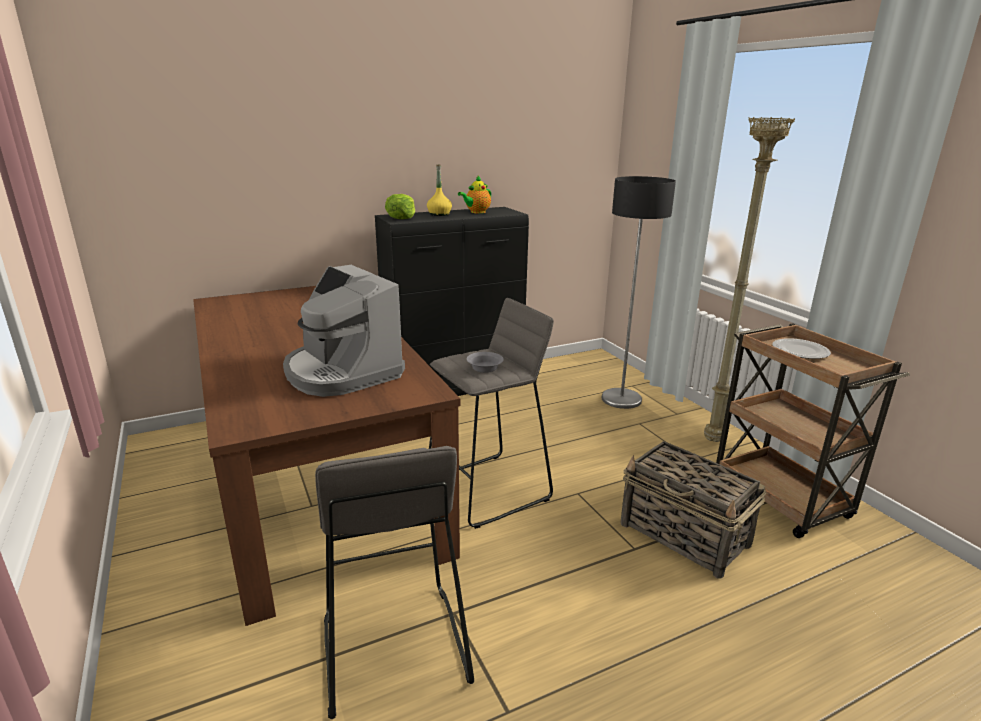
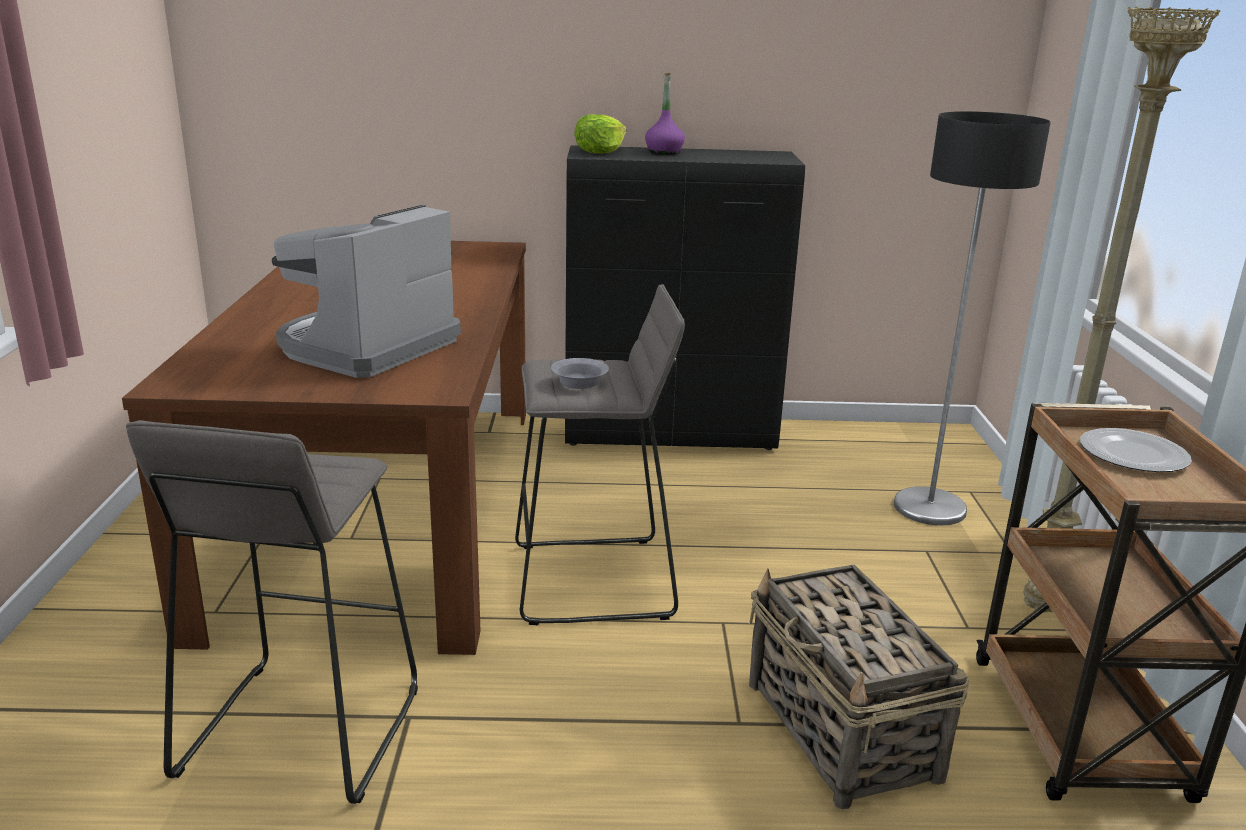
camera: 25 degrees right, 0 degrees up
coffee machine [283,265,405,397] -> coffee machine turned 45 degrees clockwise [272,205,461,378]
yellow bottle [427,164,452,216] -> purple bottle [645,73,685,155]
teapot [458,176,491,213] -> none

